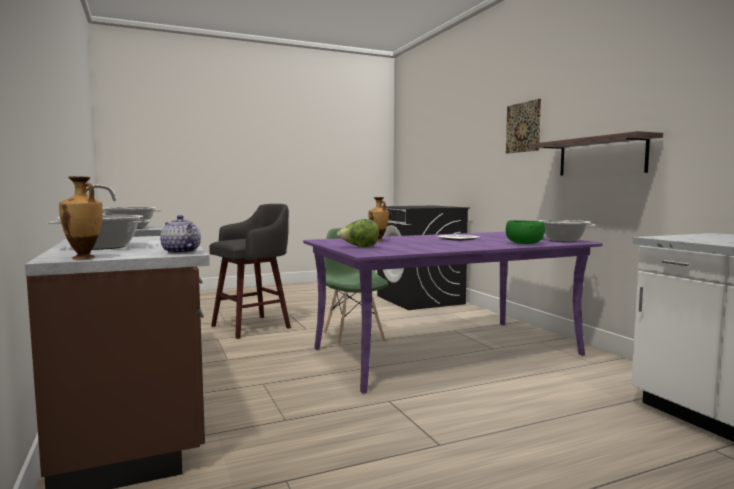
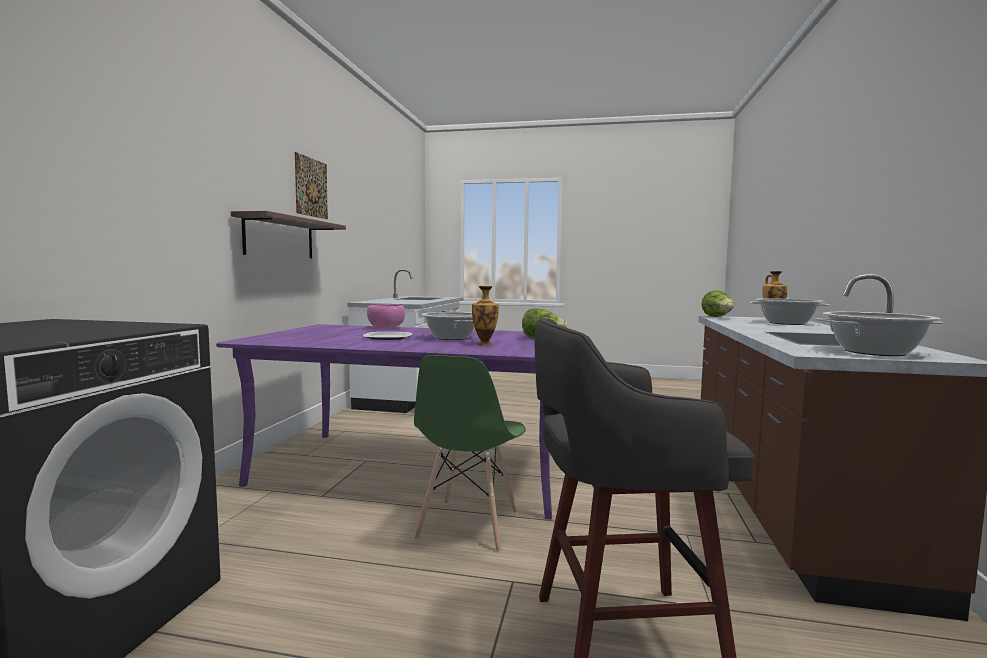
camera: 145 degrees left, 0 degrees up
teapot [160,215,201,254] -> lettuce [701,290,734,317]
picture [506,99,541,154] -> picture moved to [295,152,328,219]
green bowl [506,220,545,244] -> pink bowl [367,304,405,329]
cooking pot [539,220,596,242] -> cooking pot moved to [421,312,475,340]

